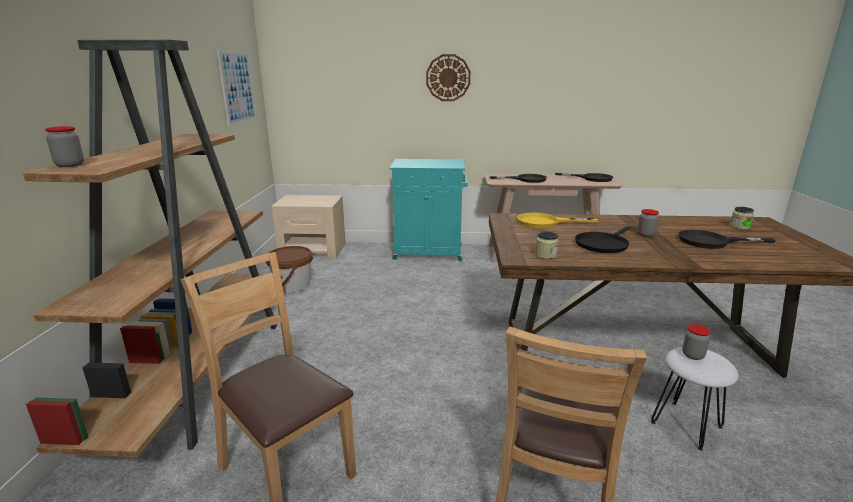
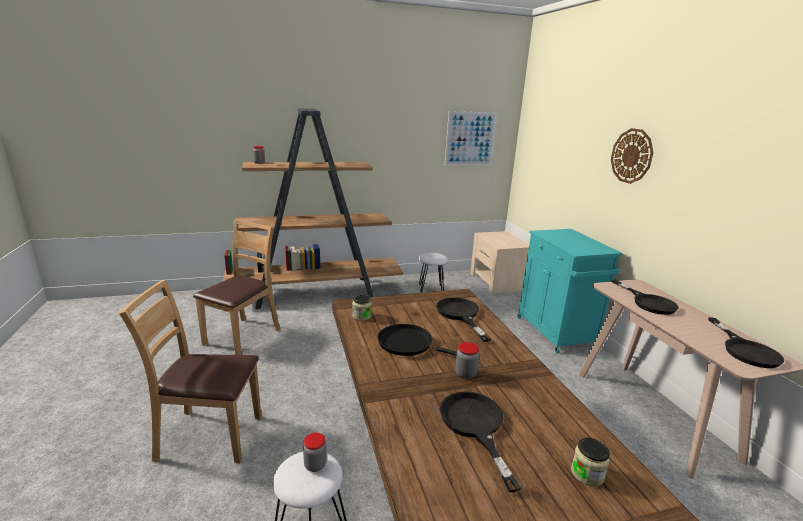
camera: 70 degrees right, 0 degrees up
brown bucket [266,246,313,293] -> white stool [419,253,448,293]
yellow frying pan [517,213,598,228] -> black frying pan [436,297,491,342]

